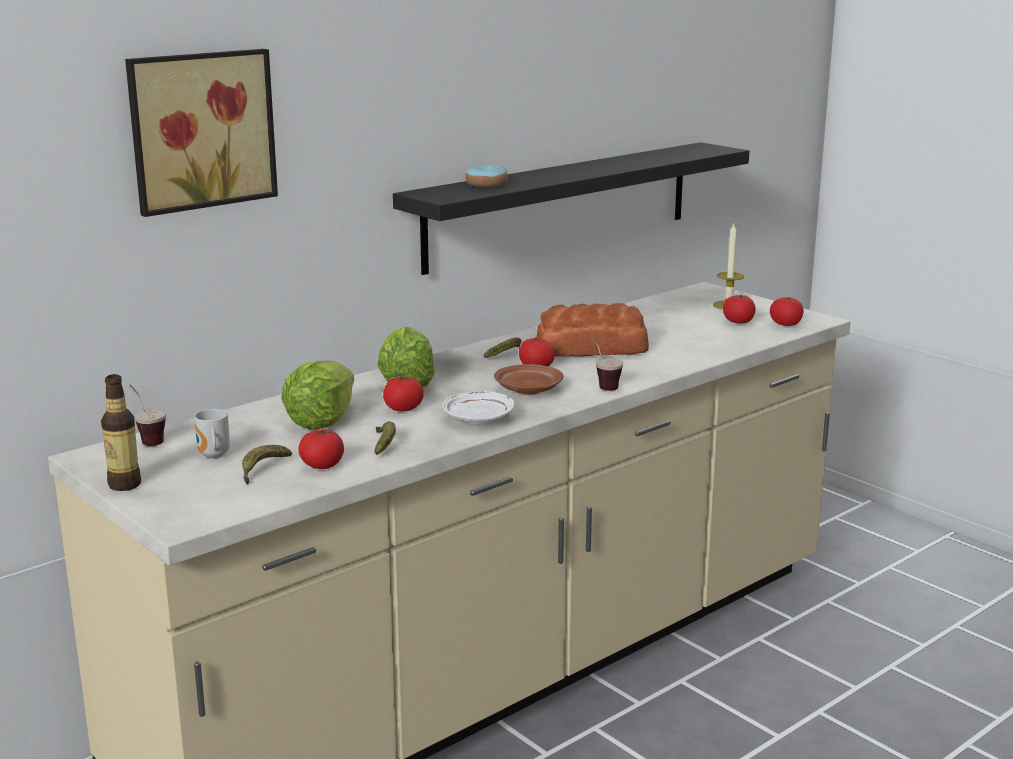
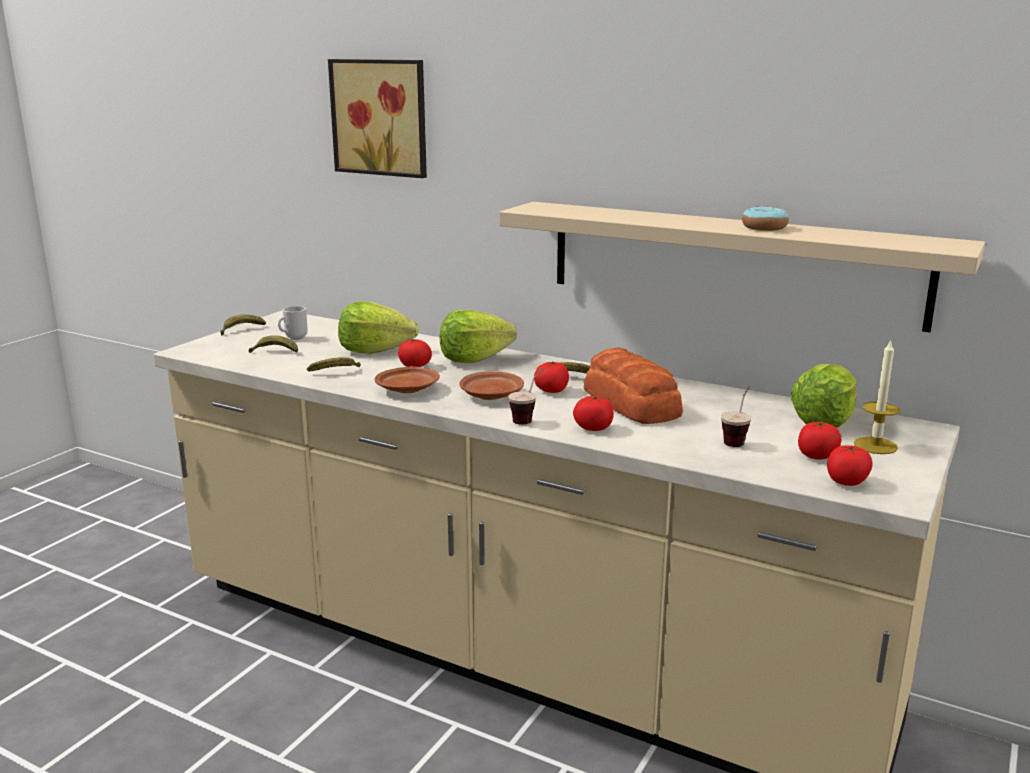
camera: 70 degrees right, 0 degrees up
bottle [101,374,141,491] -> banana [220,314,266,335]
cup [129,384,166,446] -> cup moved to [721,386,751,447]
tomato [298,429,344,469] -> tomato moved to [573,396,613,431]
black shelf [393,142,749,275] -> beige shelf [499,202,985,332]
white plate [443,391,515,424] -> brown plate [374,366,440,393]
donut [465,164,508,187] -> donut moved to [742,207,789,231]
none -> lettuce [790,364,857,428]

